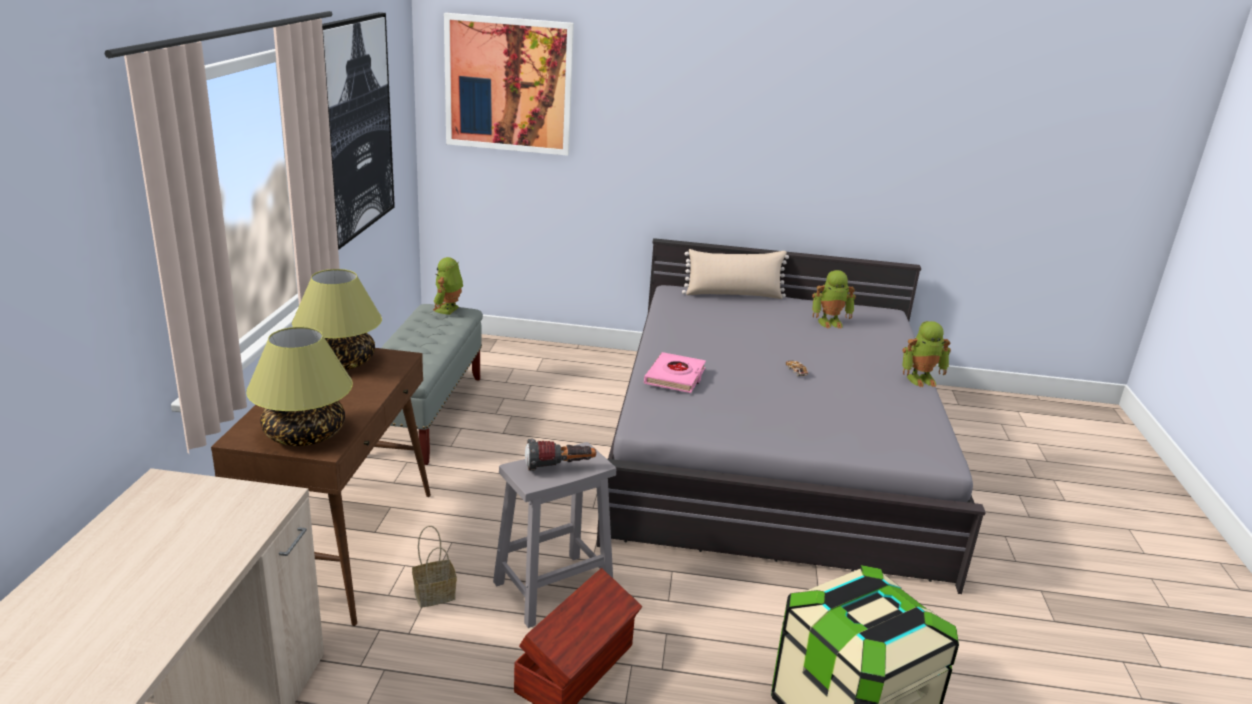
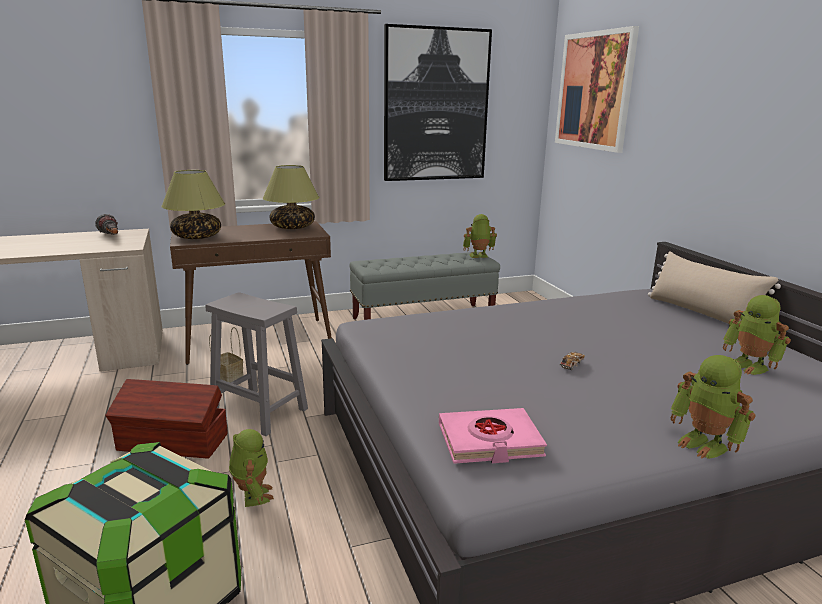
camera: 65 degrees right, 5 degrees down
flashlight [525,439,596,471] -> flashlight moved to [95,214,118,235]
pink book [644,352,706,393] -> pink book moved to [439,408,547,464]
none -> toy robot [229,429,274,507]

